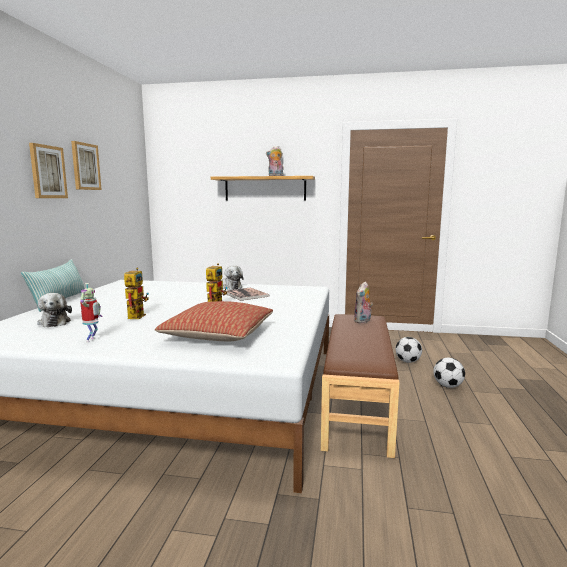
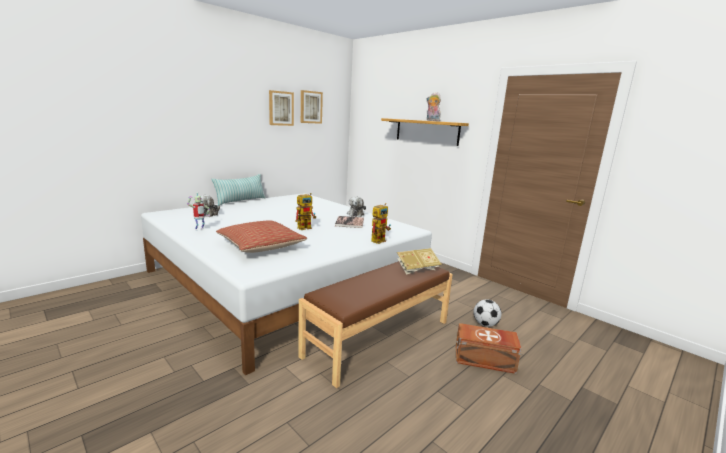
camera: 35 degrees right, 5 degrees up
picture [29,143,68,198] -> picture moved to [301,90,323,124]
toy robot [124,268,149,319] -> toy robot moved to [371,203,391,244]
plush toy [354,281,373,323] -> book [397,248,442,275]
football [433,358,465,388] -> brown storage box [456,323,522,374]

